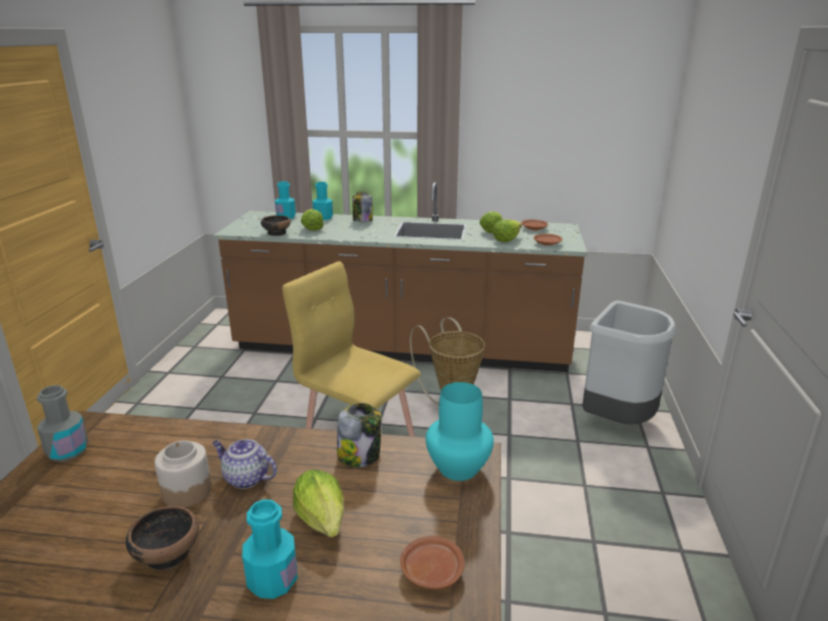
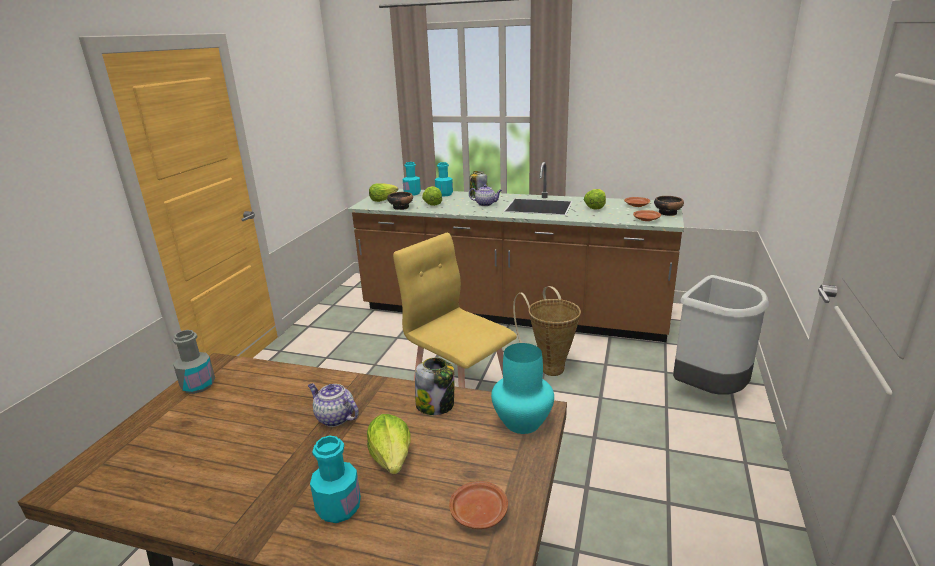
camera: 10 degrees right, 0 degrees up
bowl [126,506,199,570] -> bowl moved to [654,196,684,216]
jar [155,440,212,508] -> none
lettuce [492,220,522,242] -> lettuce moved to [369,183,398,202]
none -> teapot [469,185,502,206]

